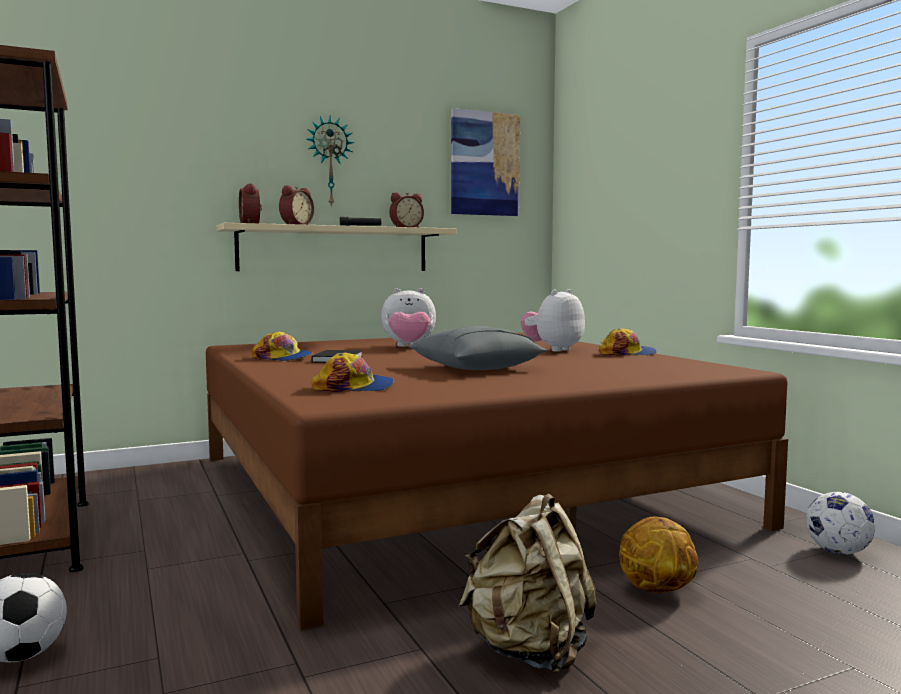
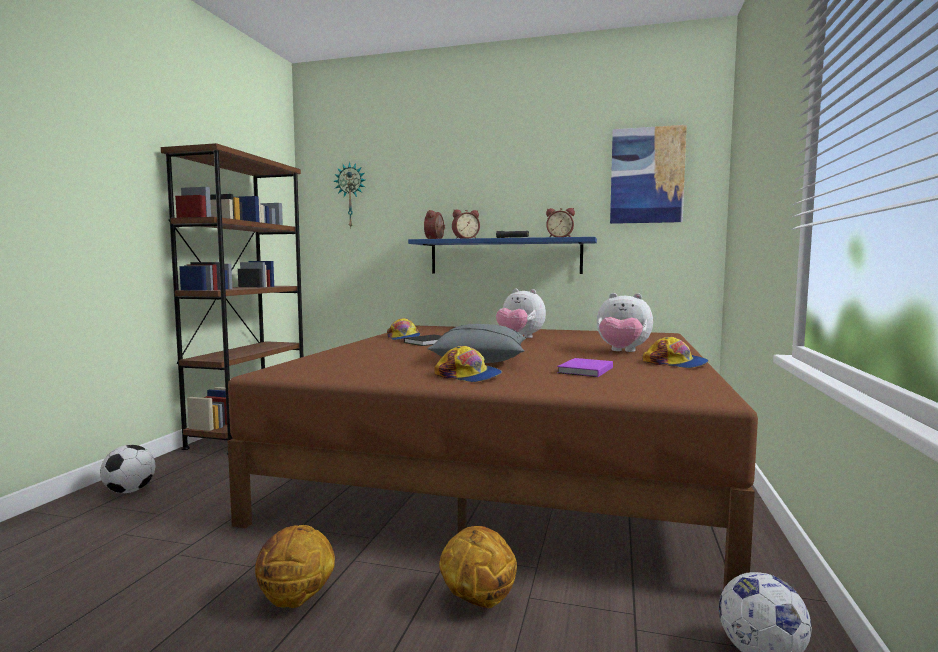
camera: 40 degrees right, 0 degrees up
beige shelf [216,223,457,271] -> blue shelf [408,237,597,274]
wall clock [307,115,354,207] -> wall clock moved to [333,162,365,227]
cap [311,352,394,392] -> cap moved to [434,346,502,382]
beige backpack [458,494,598,674] -> basketball [255,525,335,608]
plush toy [521,289,585,352] -> plush toy turned 150 degrees counterclockwise [597,293,653,352]
none -> purple book [557,358,613,377]

